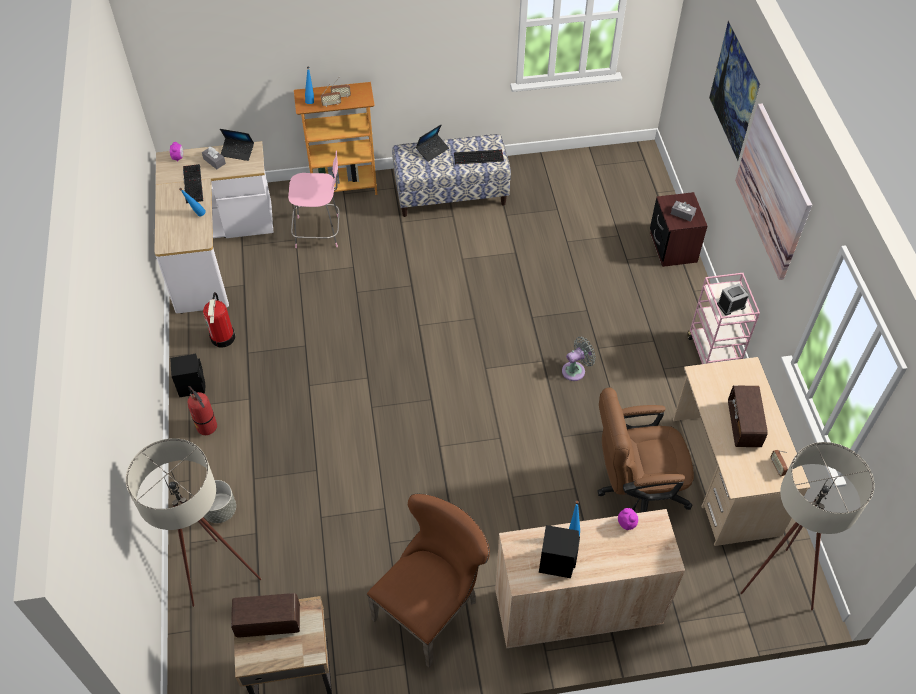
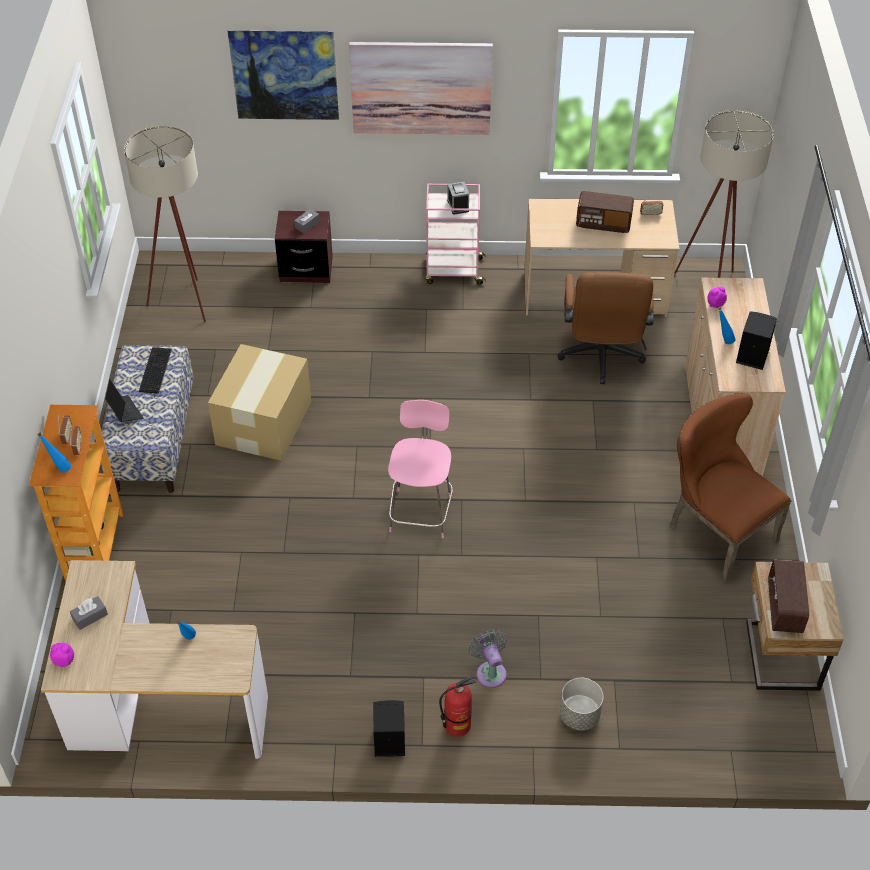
camera: 80 degrees left, 5 degrees down
beige floor lamp [126,438,261,607] -> beige floor lamp moved to [124,126,206,322]
keyboard [183,164,203,204] -> none
fire extinguisher [203,292,235,348] -> none
laptop [220,129,254,161] -> none
pink stool [288,151,340,248] -> pink stool moved to [388,400,453,538]
grey fan [562,337,596,381] -> grey fan moved to [468,630,508,688]
none -> cardboard box [208,344,311,461]

